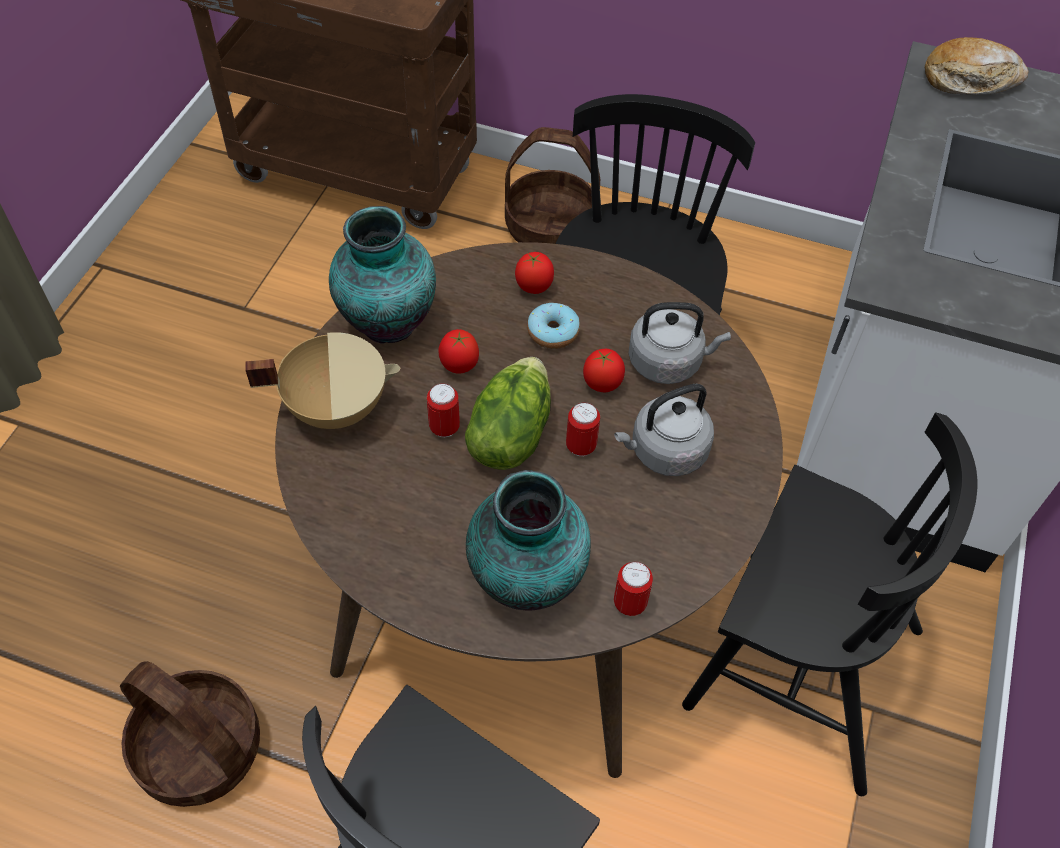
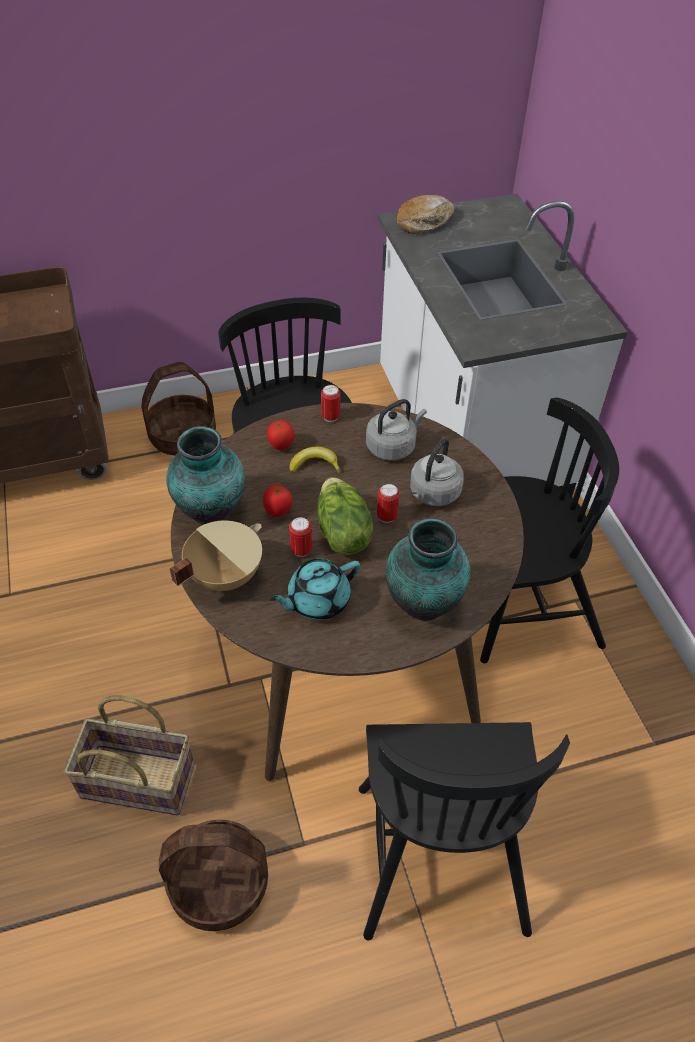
camera: 35 degrees left, 5 degrees down
donut [527,303,580,349] -> banana [289,447,340,473]
tomato [583,349,625,392] -> none
can [614,561,653,616] -> can moved to [321,385,340,422]
none -> basket [64,695,195,815]
none -> turquoise teapot [270,559,361,620]

